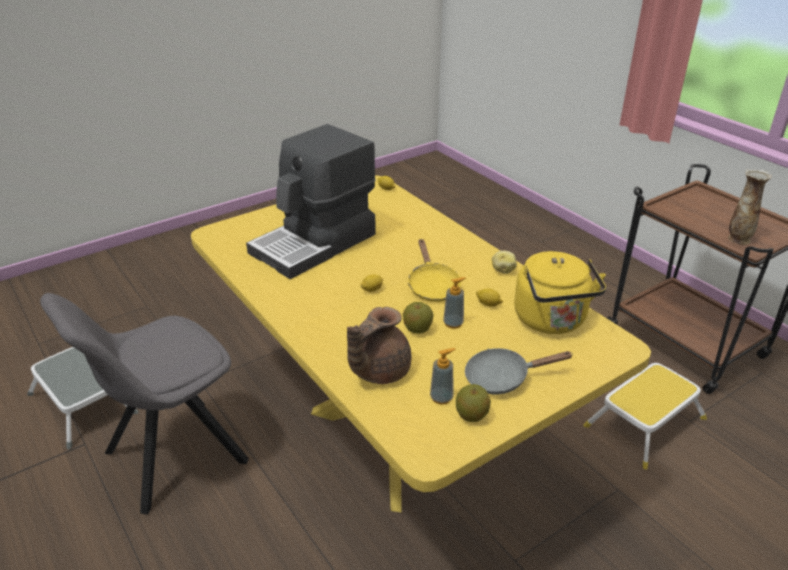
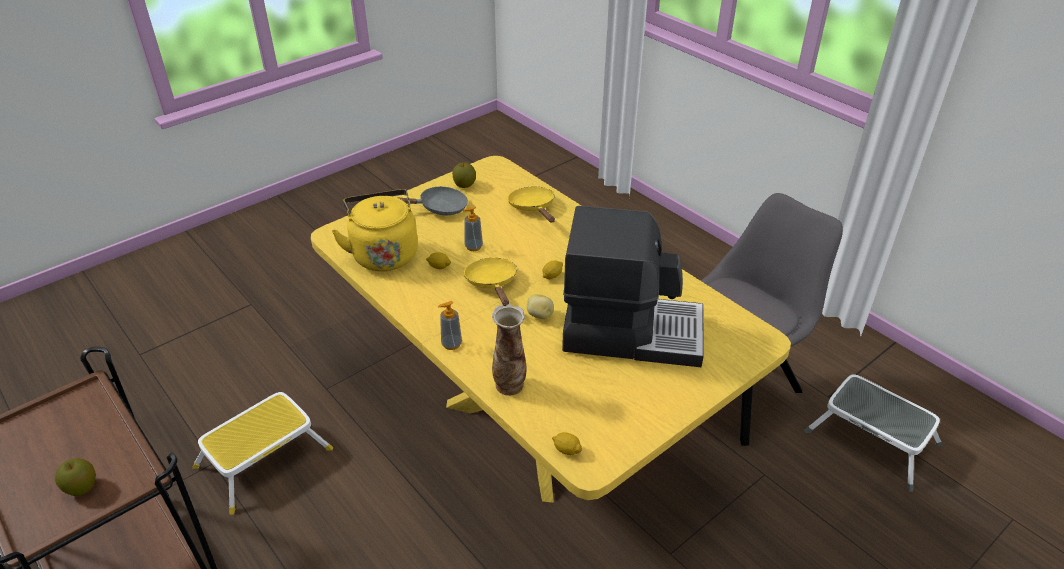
camera: 175 degrees right, 5 degrees up
coffee machine [246,124,376,279] -> coffee machine turned 60 degrees clockwise [562,206,704,367]
brown teapot [347,307,411,384] -> yellow frying pan [508,187,555,222]
apple [403,302,434,334] -> apple moved to [55,458,96,496]
soap dispenser [430,348,456,405] -> soap dispenser moved to [438,301,462,350]
potato [492,250,517,274] -> potato moved to [527,294,554,319]
vase [728,169,772,245] -> vase moved to [492,304,526,396]

